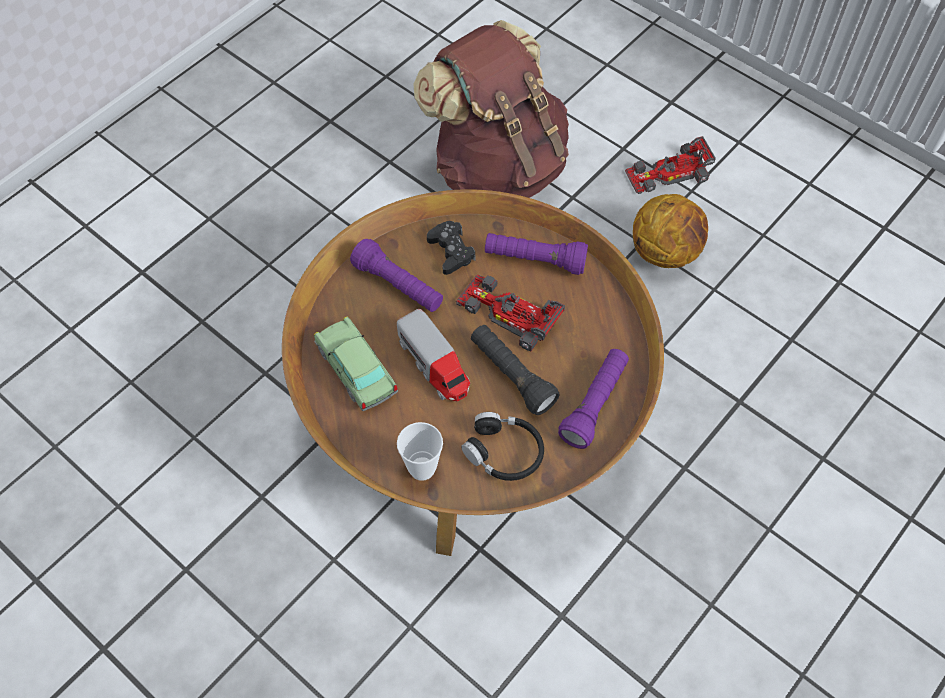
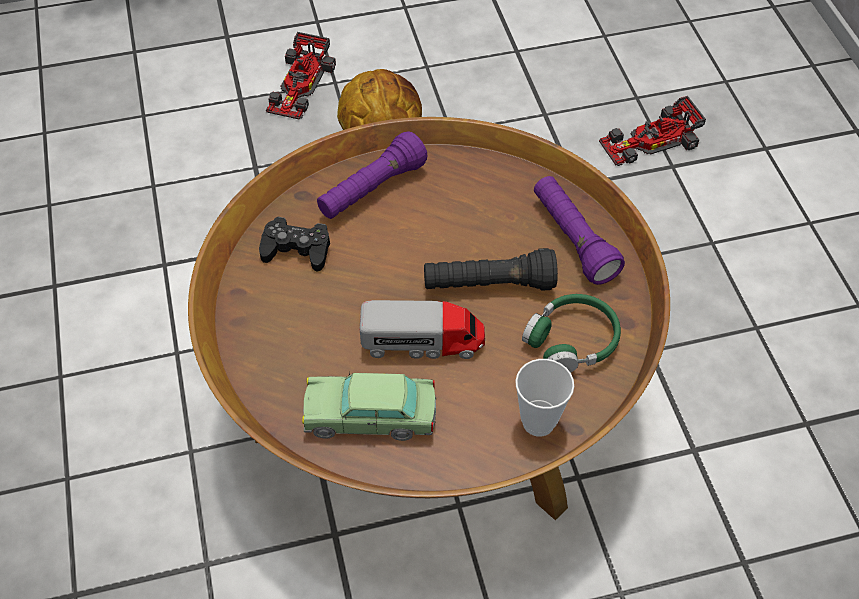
camera: 55 degrees left, 5 degrees down
purple flashlight [350,239,443,312] -> none
brown backpack [413,20,569,198] -> none
toy car [456,275,565,351] -> toy car moved to [599,96,706,166]
black headphones [461,412,544,481] -> green headphones [522,294,621,373]

